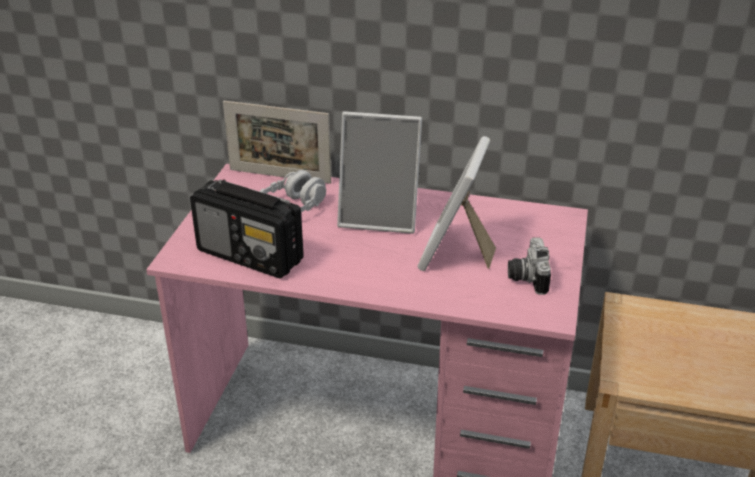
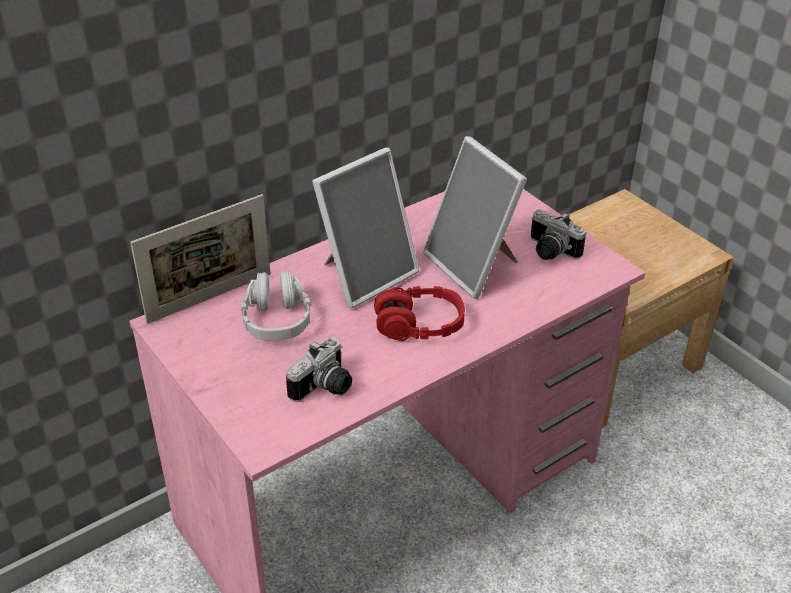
camera: 50 degrees left, 5 degrees up
radio [190,180,304,278] -> camera [286,337,352,402]
none -> red headphones [374,286,465,341]

